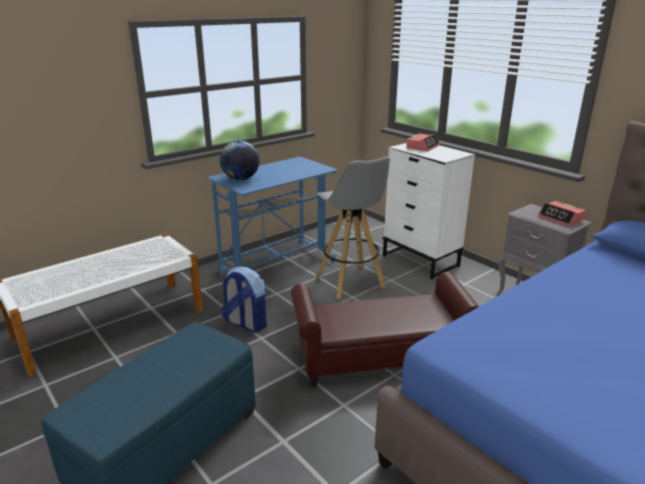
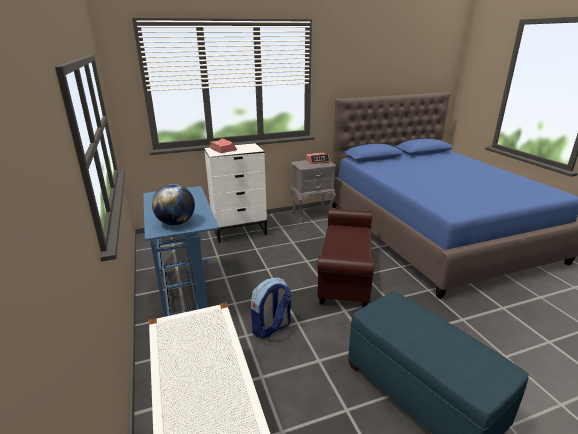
camera: 70 degrees left, 0 degrees up
grey stool [317,157,390,299] -> none

